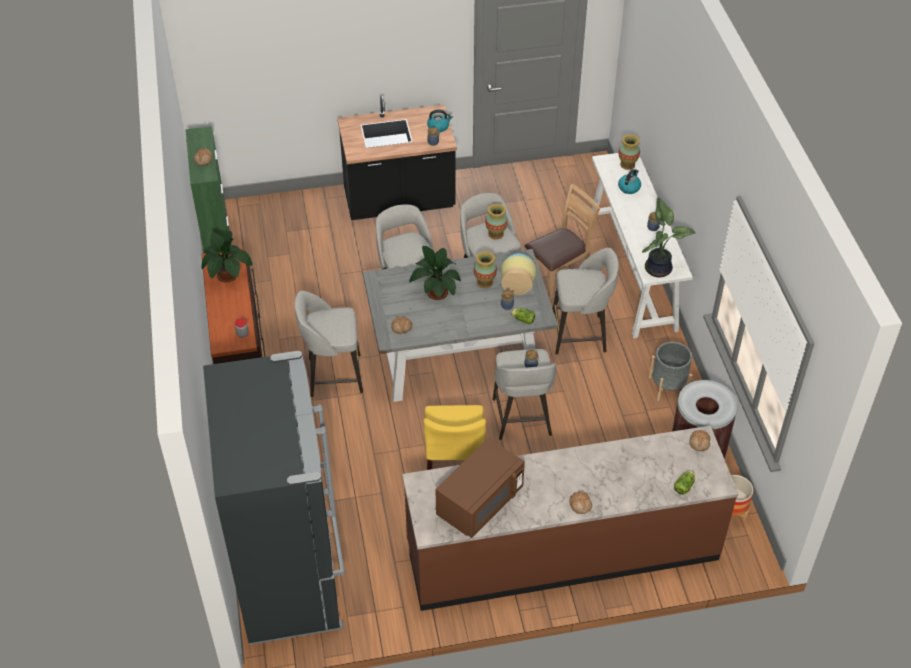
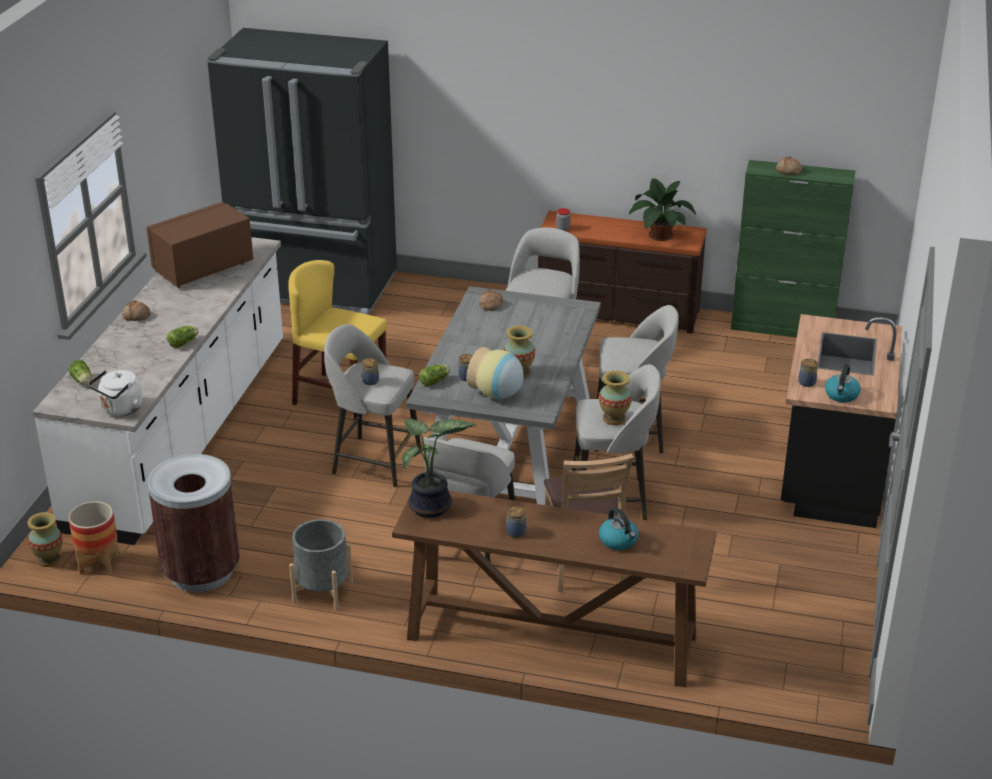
camera: 115 degrees right, 15 degrees down
brown counter [402,426,738,611] -> white counter [33,237,283,545]
potted plant [409,246,461,300] -> none
brown microwave [435,438,525,538] -> brown microwave turned 75 degrees clockwise [146,202,253,288]
white console table [592,153,693,338] -> brown console table [392,491,717,687]
vase [618,134,640,170] -> vase moved to [27,512,63,567]
bread [689,430,710,451] -> white kettle [88,370,143,416]
none -> lettuce [167,326,199,348]

